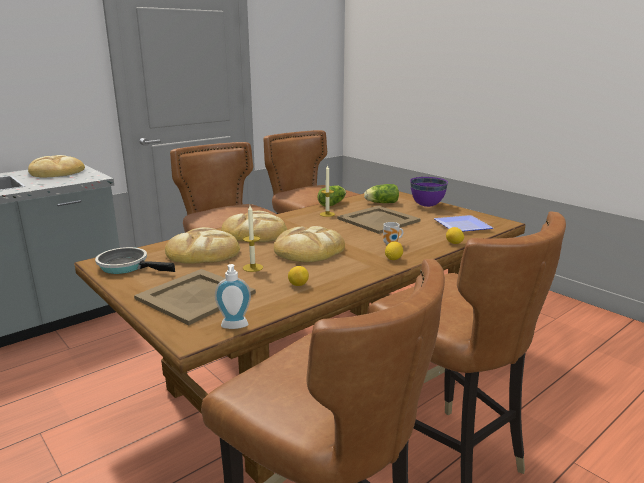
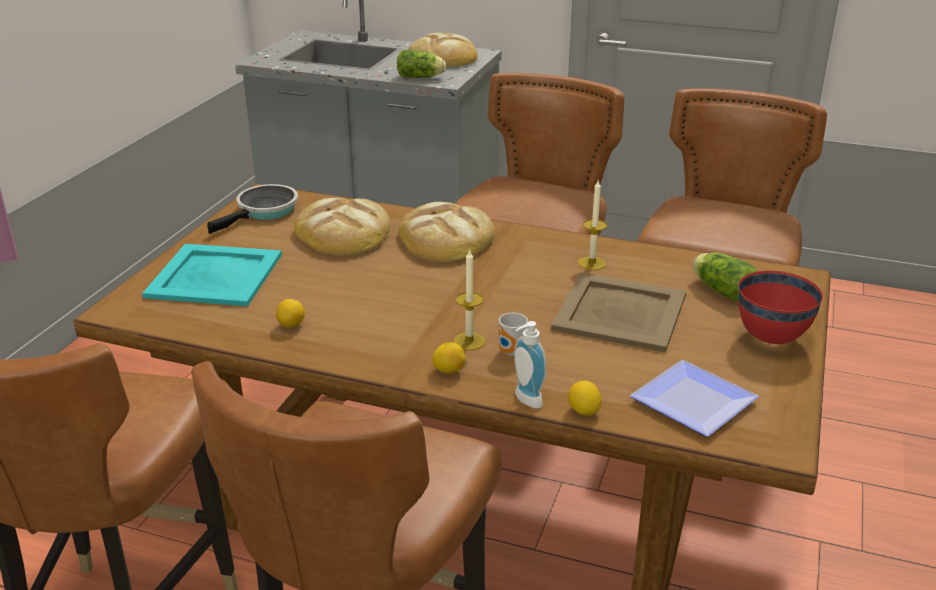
camera: 60 degrees right, 10 degrees up
frying pan [95,247,175,274] -> frying pan turned 45 degrees clockwise [207,184,298,234]
beige tray [134,269,256,325] -> turquoise tray [142,244,282,306]
soap dispenser [215,264,251,329] -> soap dispenser moved to [514,321,547,408]
candle [243,205,263,272] -> candle moved to [453,249,486,350]
bread [274,226,345,262] -> none
lettuce [317,185,346,207] -> lettuce moved to [397,50,446,78]
purple bowl [410,177,448,207] -> red bowl [738,271,823,344]

